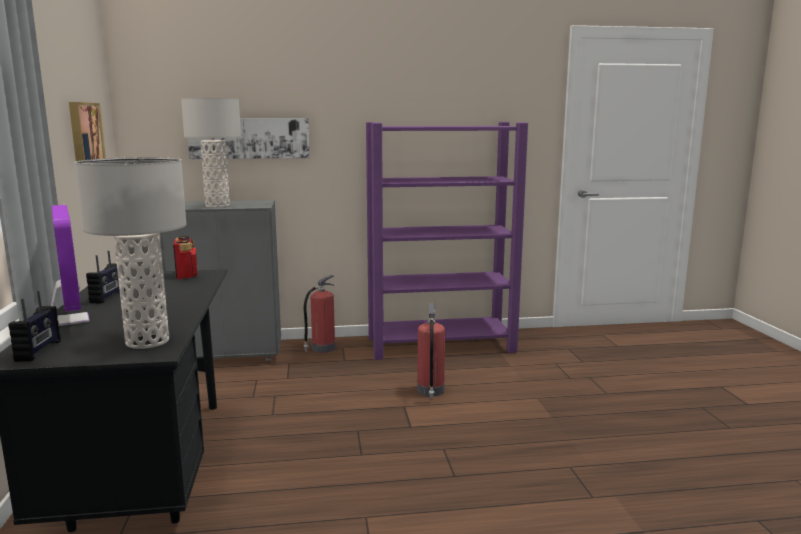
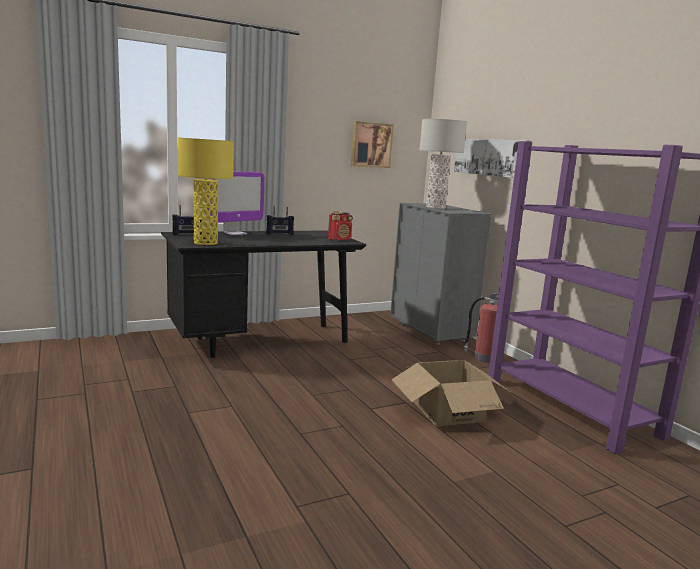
camera: 70 degrees right, 0 degrees up
white table lamp [75,157,187,349] -> yellow table lamp [178,137,234,245]
fire extinguisher [417,303,445,399] -> cardboard box [391,360,513,426]

